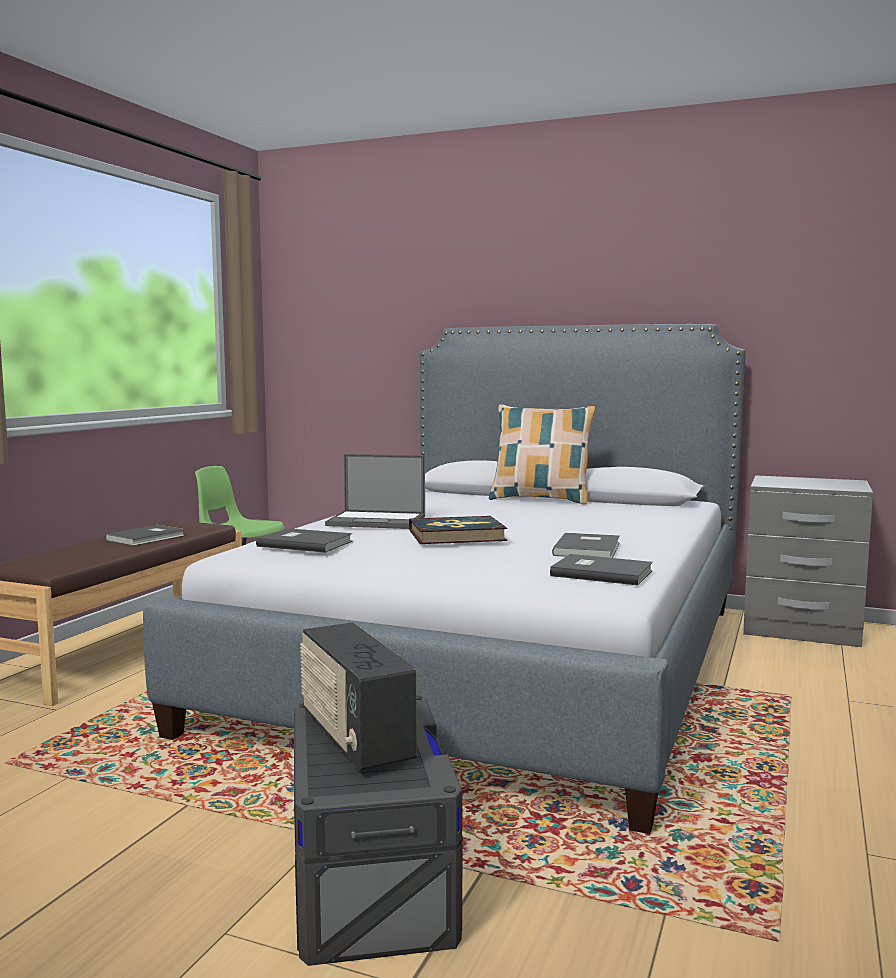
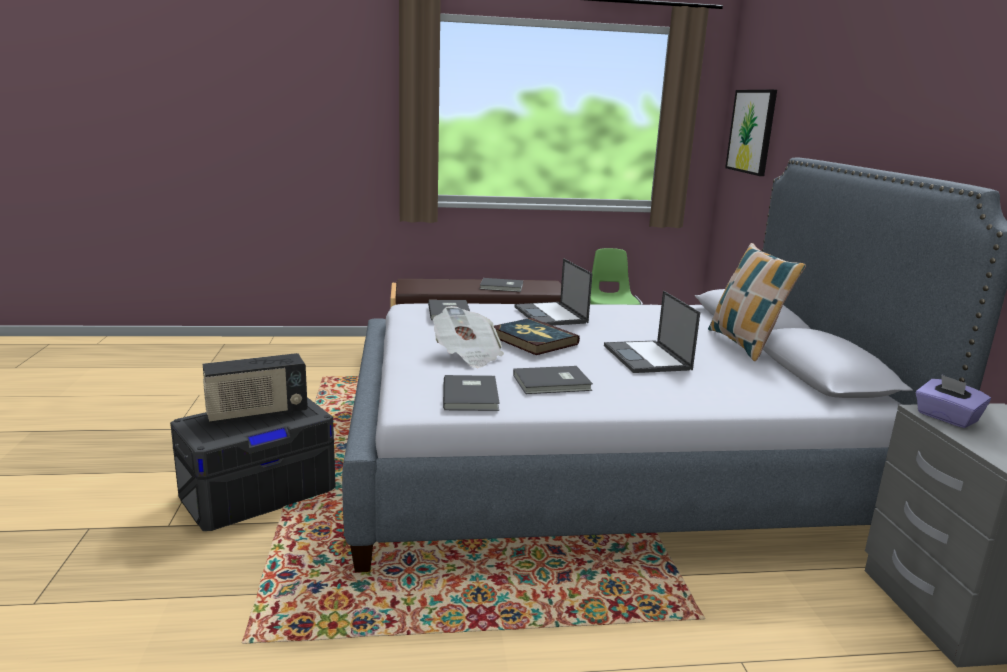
camera: 60 degrees right, 10 degrees up
radio [300,622,417,770] -> radio turned 150 degrees counterclockwise [203,353,308,424]
none -> newspaper [433,306,504,368]
none -> laptop [604,291,700,373]
none -> picture [725,90,777,176]
none -> purple tissue box [916,374,991,428]

